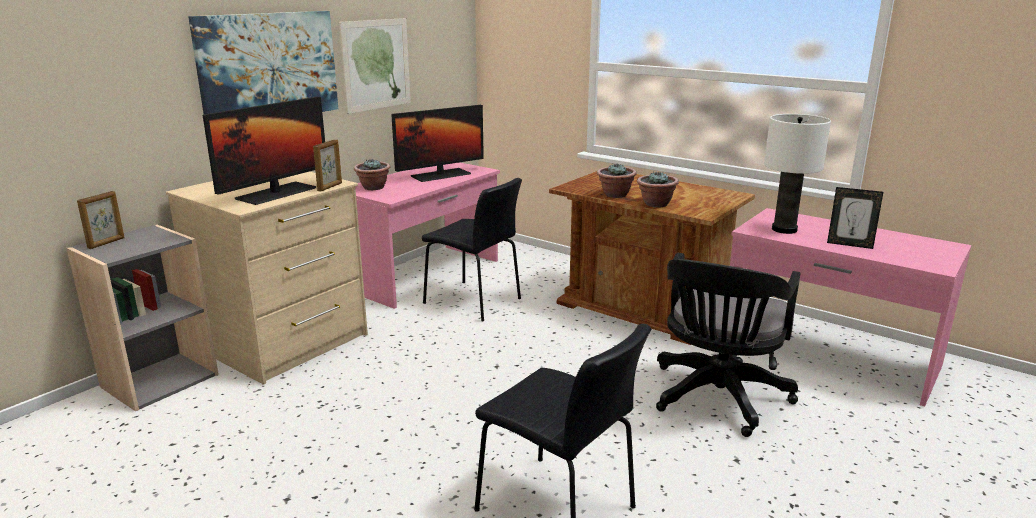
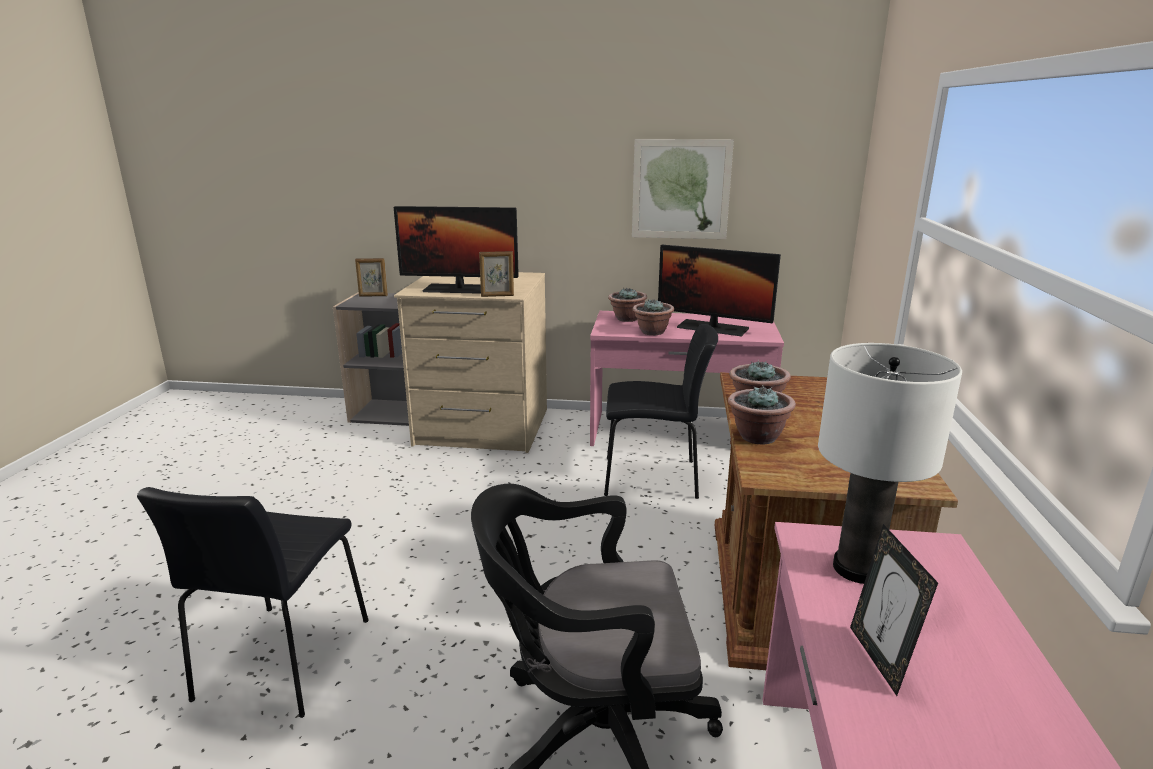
camera: 60 degrees right, 0 degrees up
picture [188,11,338,114] -> none
black chair [422,178,522,322] -> black chair turned 90 degrees counterclockwise [604,324,718,499]
none -> potted plant [633,299,674,335]

